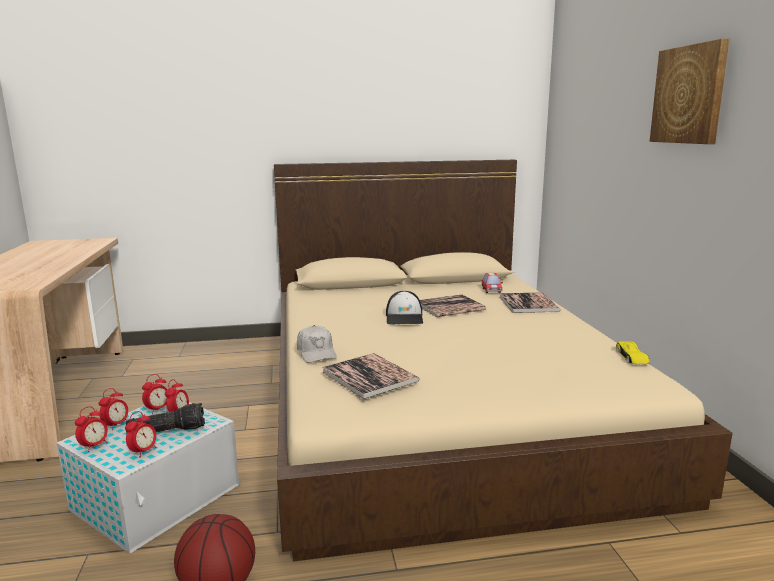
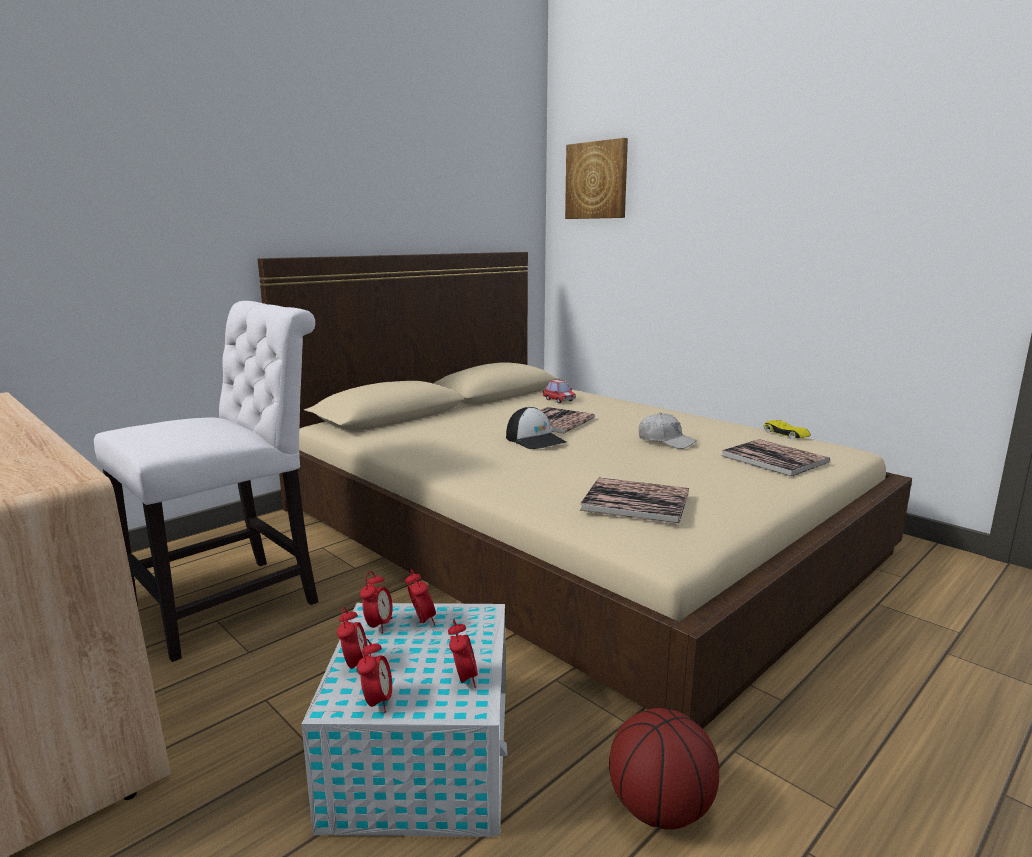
camera: 35 degrees left, 0 degrees up
flashlight [125,403,205,433] -> none
white cap [297,325,337,363] -> white cap moved to [639,413,697,449]
book [500,293,561,313] -> book moved to [721,439,830,477]
picture [650,39,729,144] -> picture moved to [565,138,628,219]
none -> white chair [94,301,318,662]

